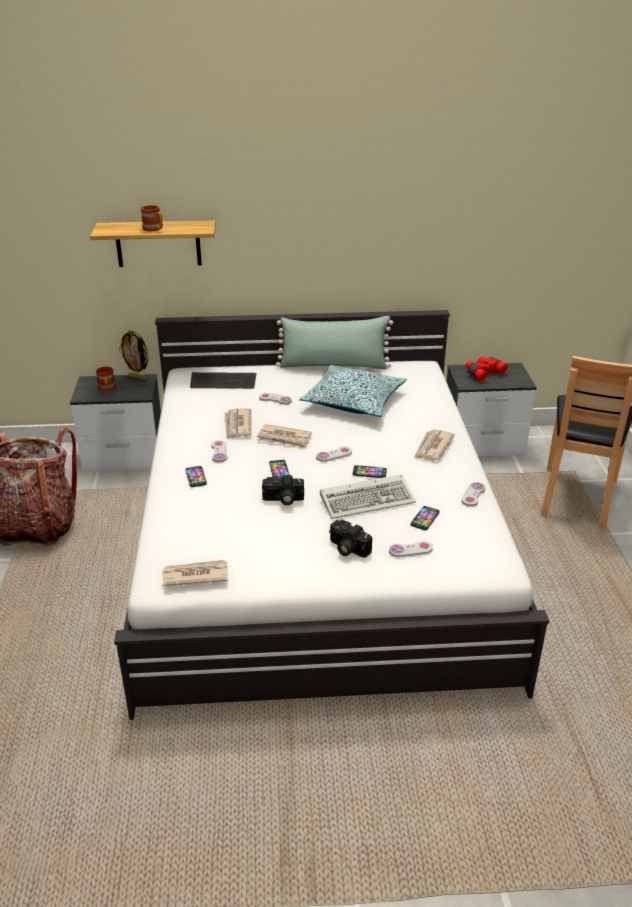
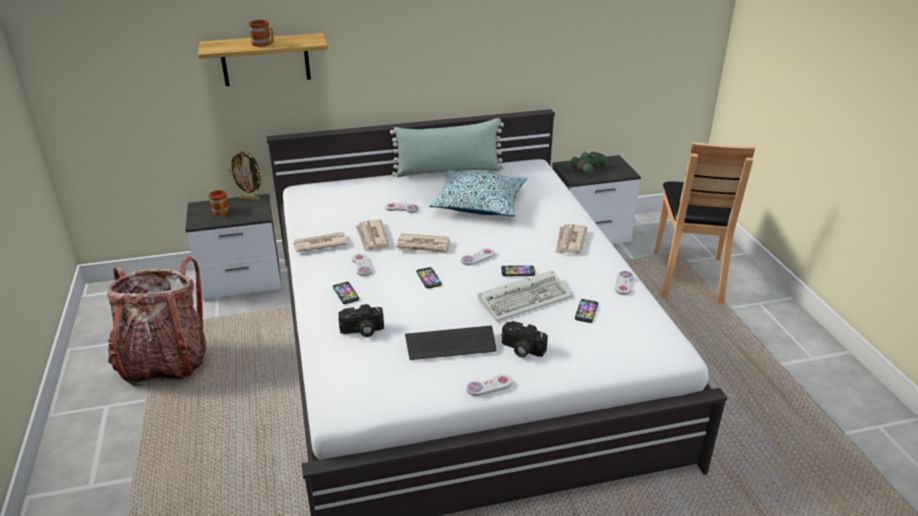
camera: 10 degrees left, 0 degrees up
newspaper [162,560,228,586] -> newspaper moved to [293,232,348,252]
keyboard [190,372,257,389] -> keyboard moved to [405,326,496,360]
camera [262,475,304,506] -> camera moved to [338,304,384,337]
white game controller [389,541,433,557] -> white game controller moved to [466,374,512,396]
red binoculars [466,357,508,381] -> green binoculars [571,152,610,175]

